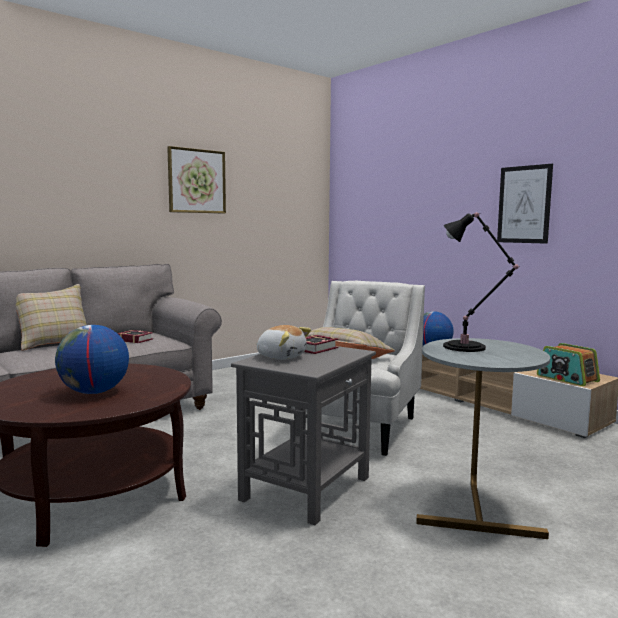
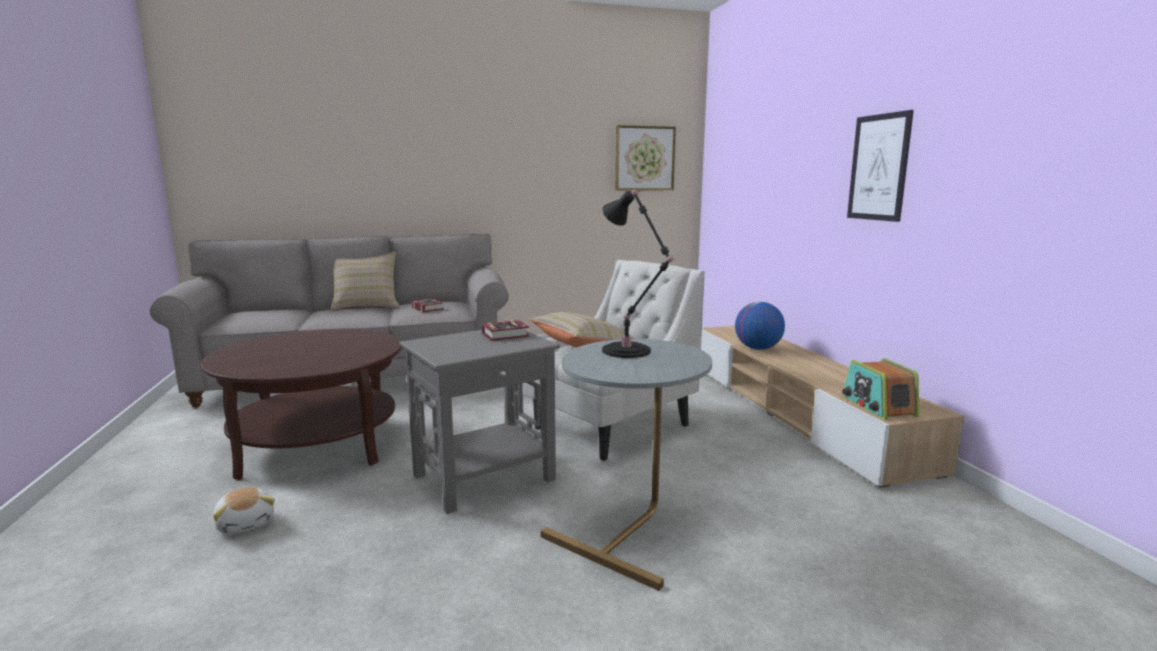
camera: 25 degrees right, 5 degrees up
globe [55,325,129,394] -> none
picture [167,146,226,213] -> picture moved to [615,125,676,191]
plush toy [256,325,311,360] -> plush toy moved to [213,487,275,534]

